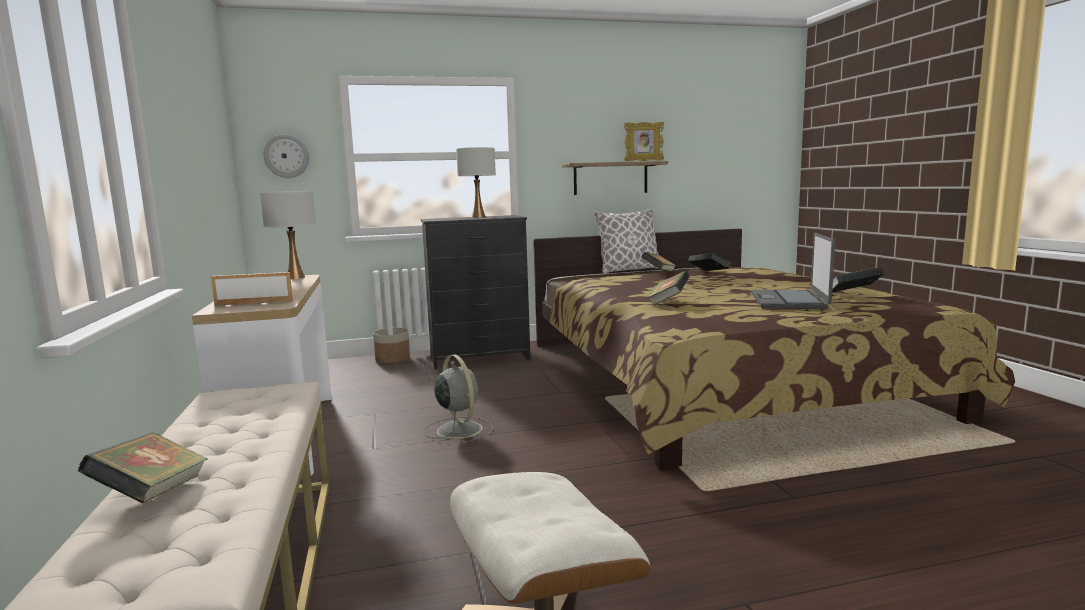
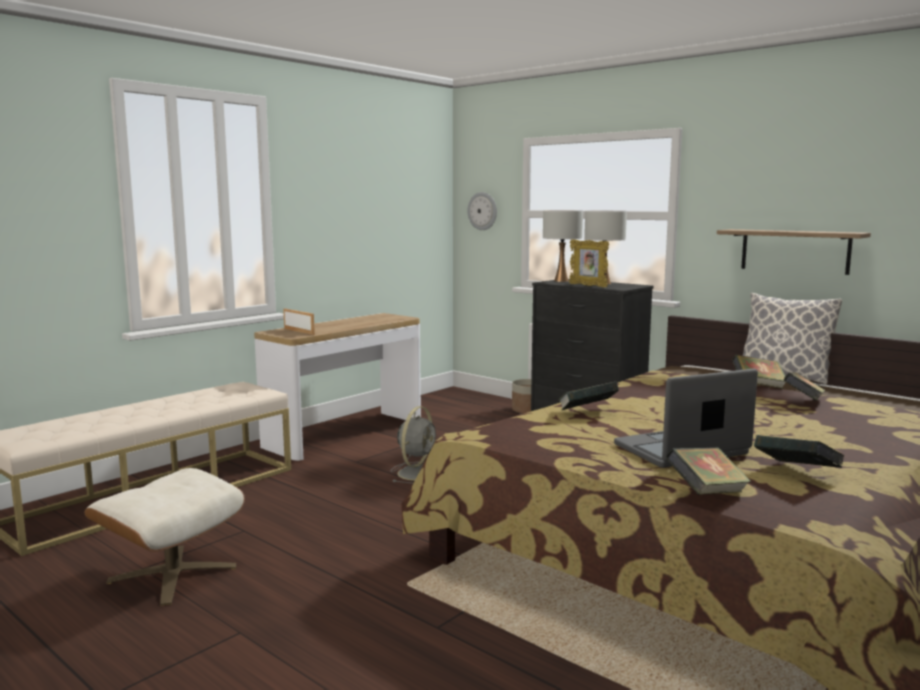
camera: 55 degrees right, 0 degrees up
book [78,432,208,503] -> book moved to [666,447,751,495]
white table lamp [260,191,316,279] -> white table lamp moved to [543,210,583,282]
picture frame [624,122,664,161] -> picture frame moved to [569,239,609,287]

